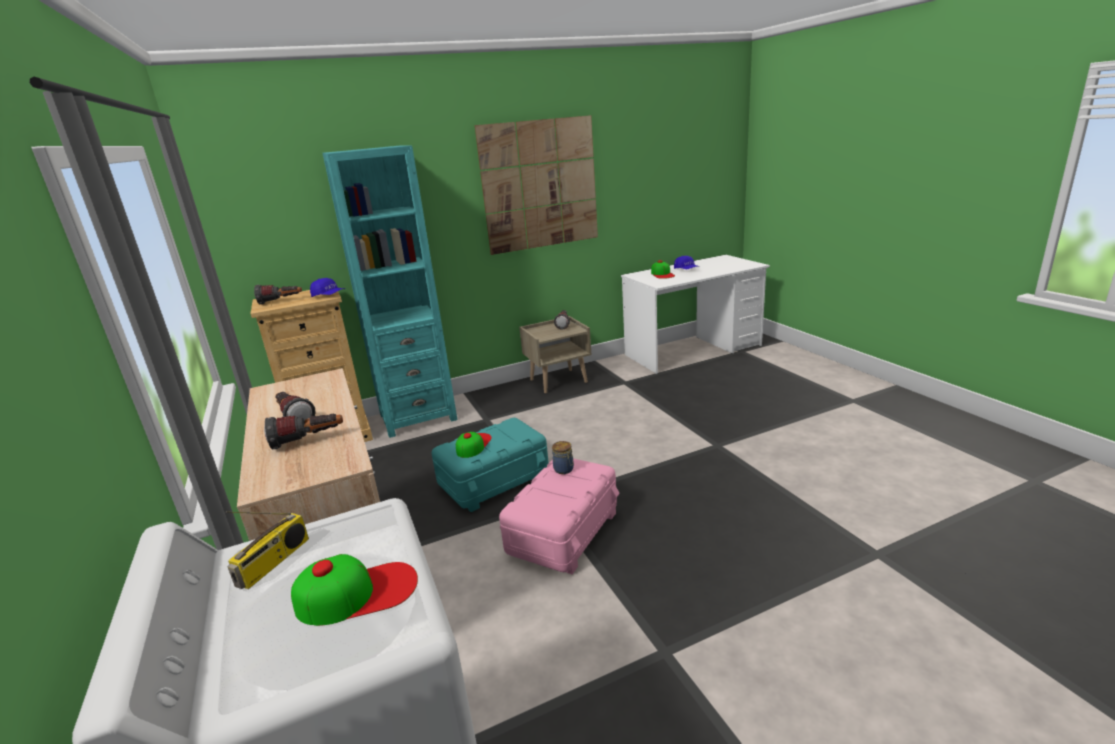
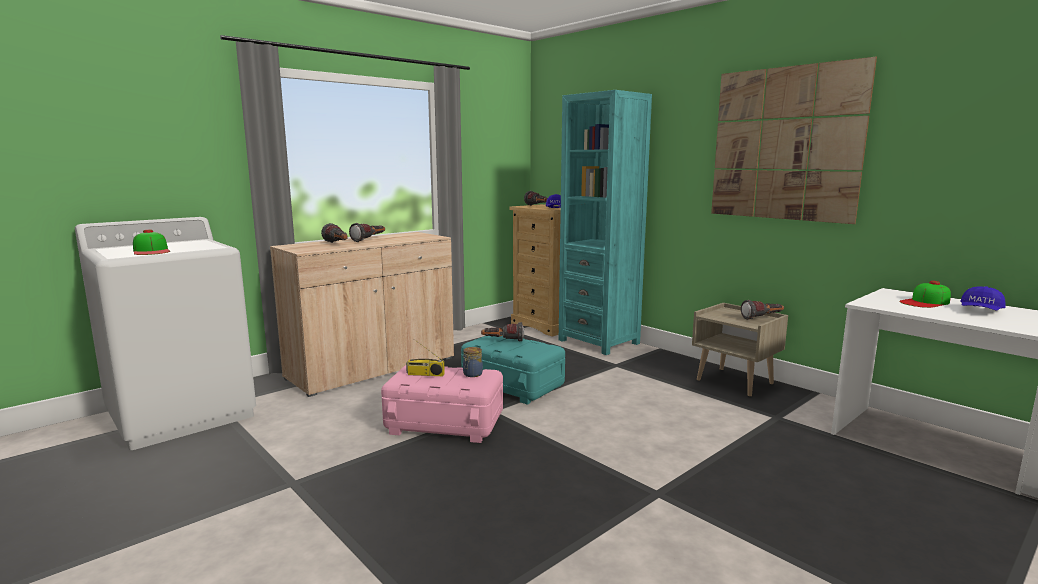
camera: 70 degrees right, 10 degrees down
radio [226,511,309,589] -> radio moved to [406,339,445,376]
cap [456,432,492,458] -> flashlight [481,322,524,341]

